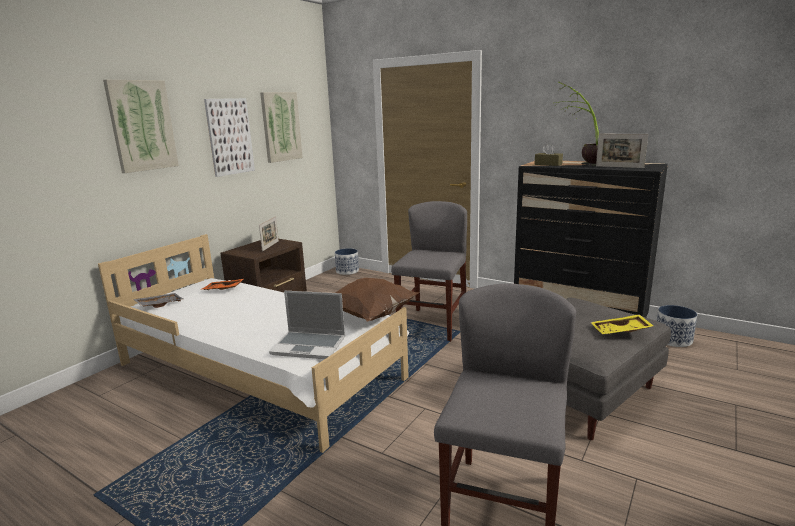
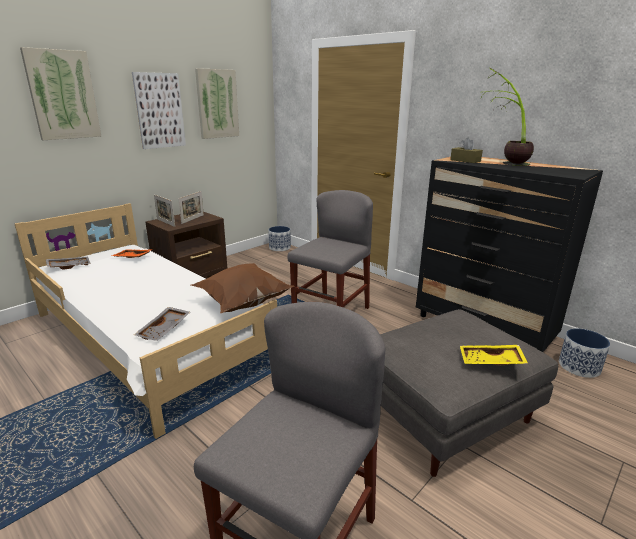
camera: 10 degrees right, 5 degrees up
laptop [269,291,345,359] -> grey tray [134,307,190,341]
picture frame [596,134,648,168] -> picture frame moved to [154,195,175,227]

